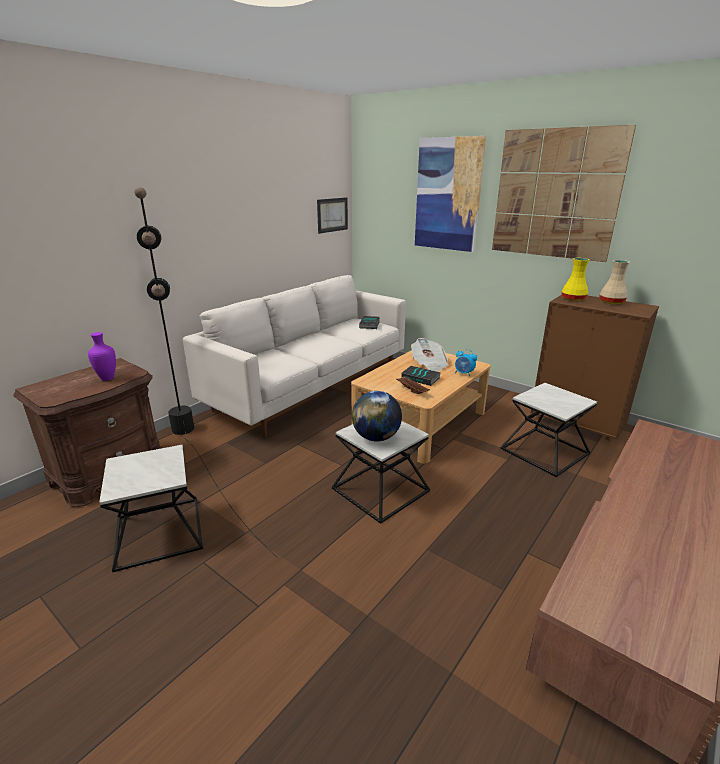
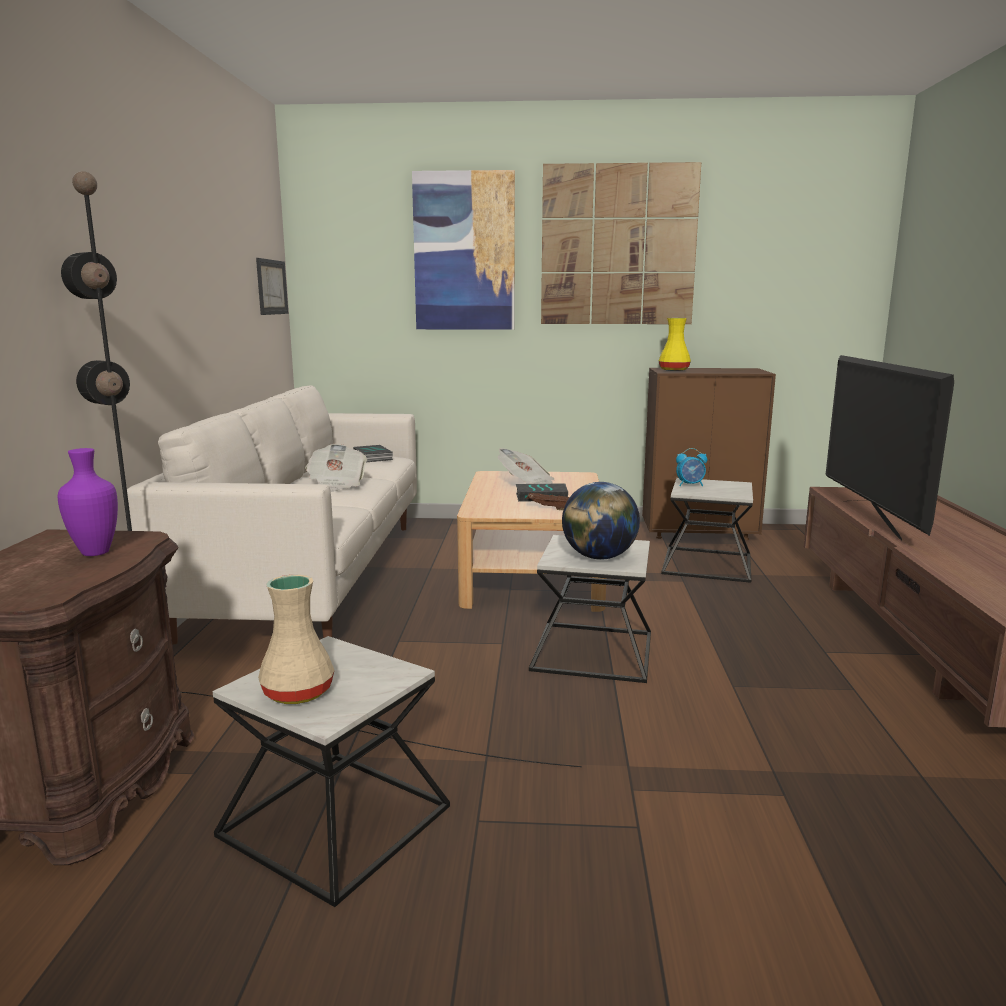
camera: 35 degrees left, 10 degrees down
alarm clock [455,349,477,376] -> alarm clock moved to [676,448,707,486]
beige vase [599,260,630,304] -> beige vase moved to [258,575,334,704]
none -> newspaper [305,444,367,492]
none -> television [826,355,954,540]

